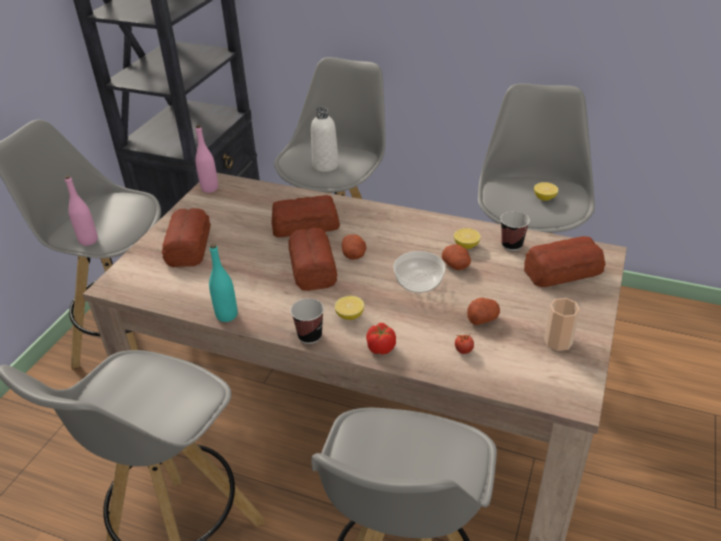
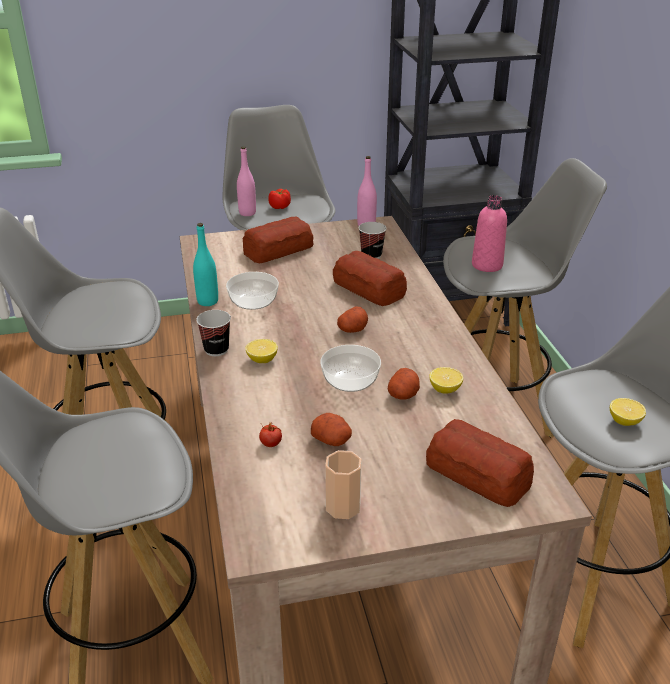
camera: 55 degrees right, 5 degrees down
bread [288,227,337,291] -> none
white bottle [311,107,339,172] -> pink bottle [472,195,507,272]
tomato [366,323,396,355] -> tomato moved to [268,189,291,209]
cup [500,211,530,251] -> cup moved to [358,222,387,259]
none -> bowl [226,272,279,310]

